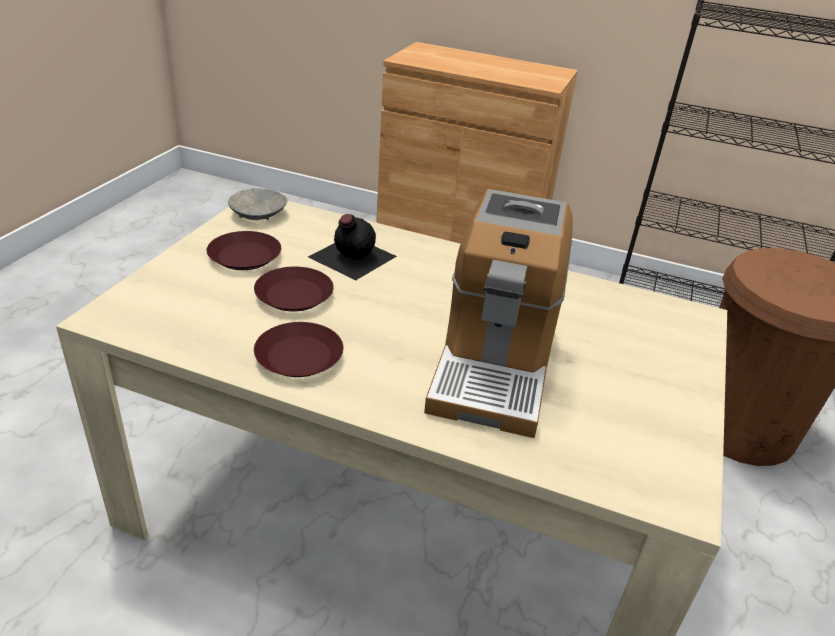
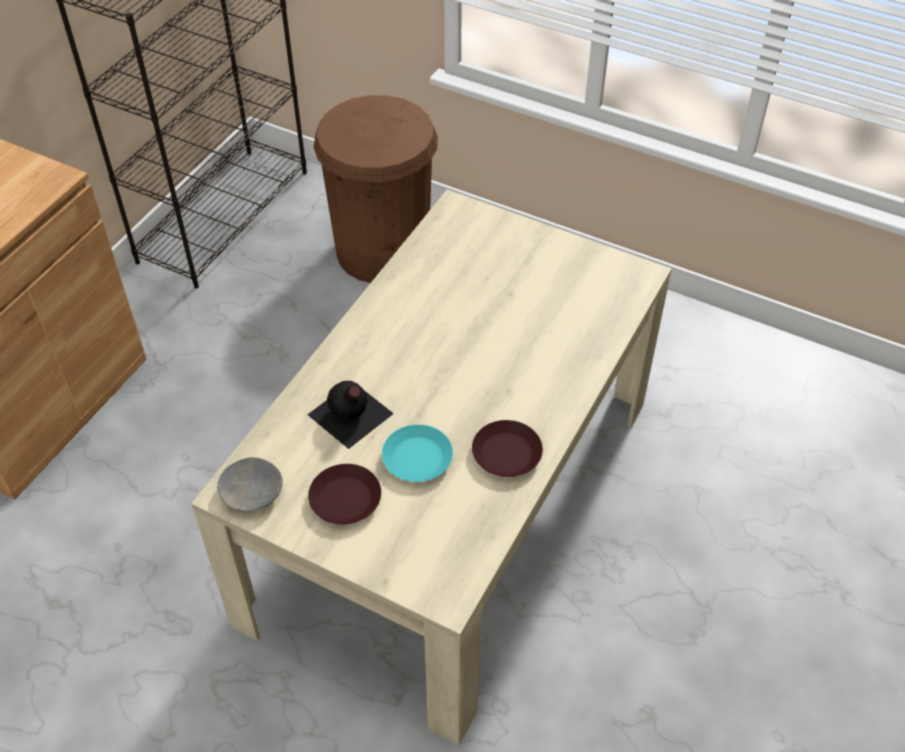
camera: 80 degrees left, 15 degrees up
brown plate [254,267,334,312] -> turquoise plate [382,424,453,482]
coffee machine [424,189,573,438] -> none

